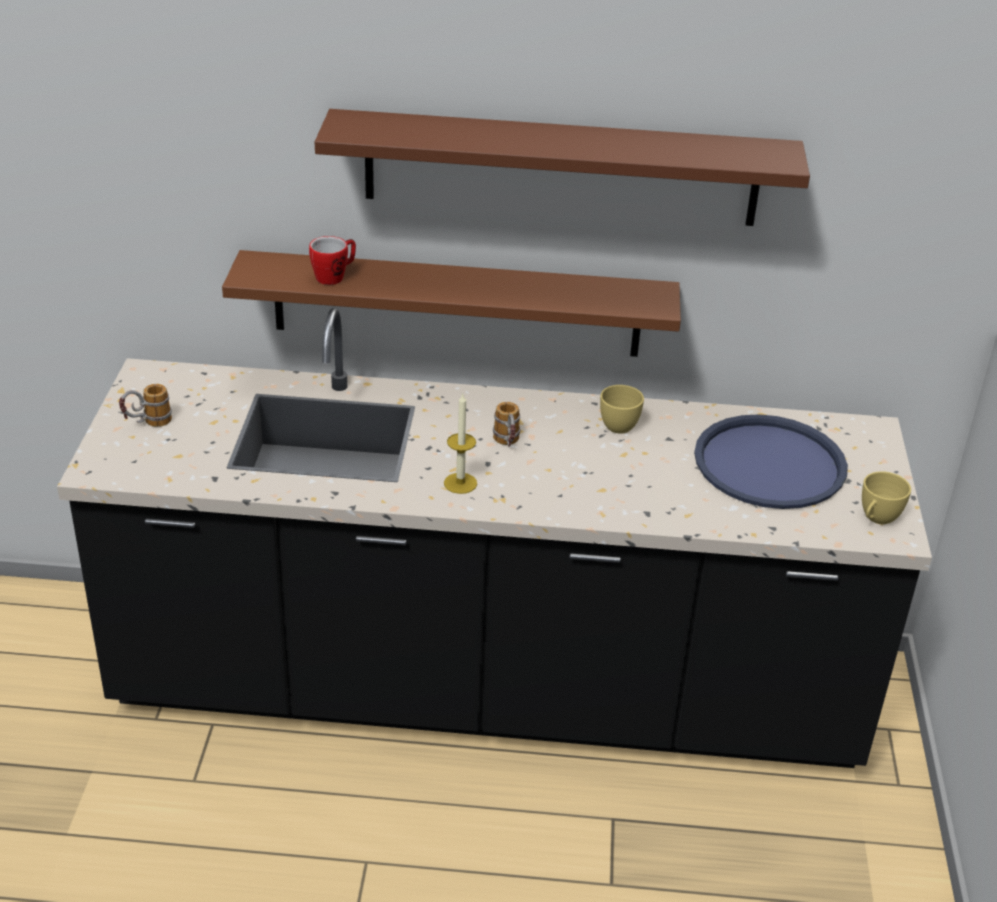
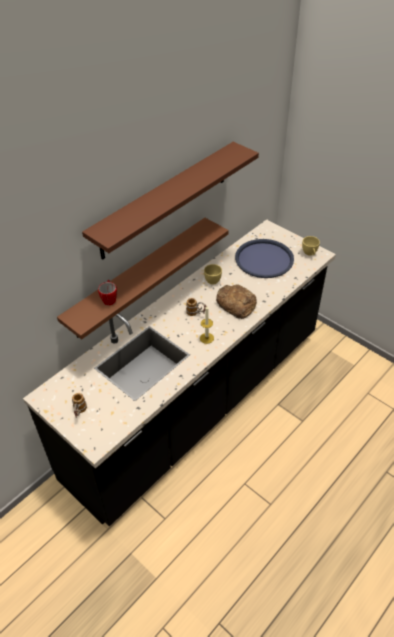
camera: 50 degrees left, 10 degrees up
none -> bread [216,284,257,319]

